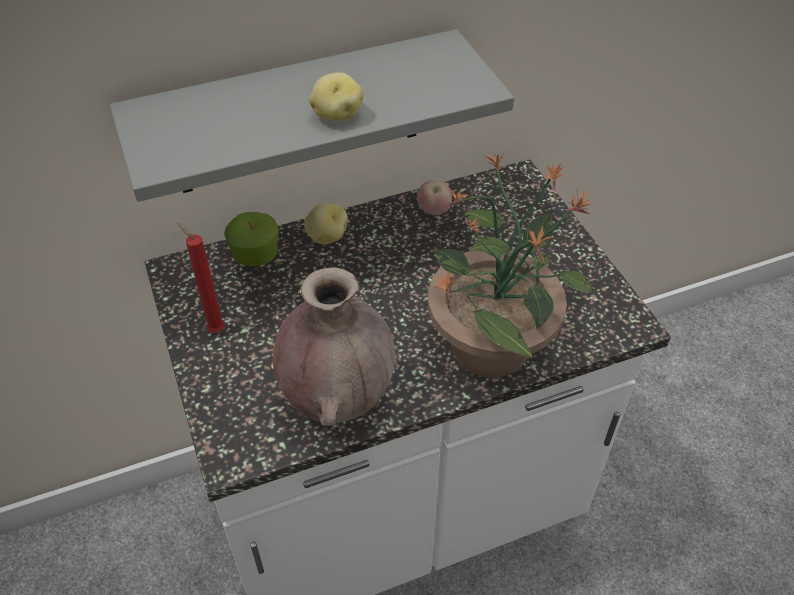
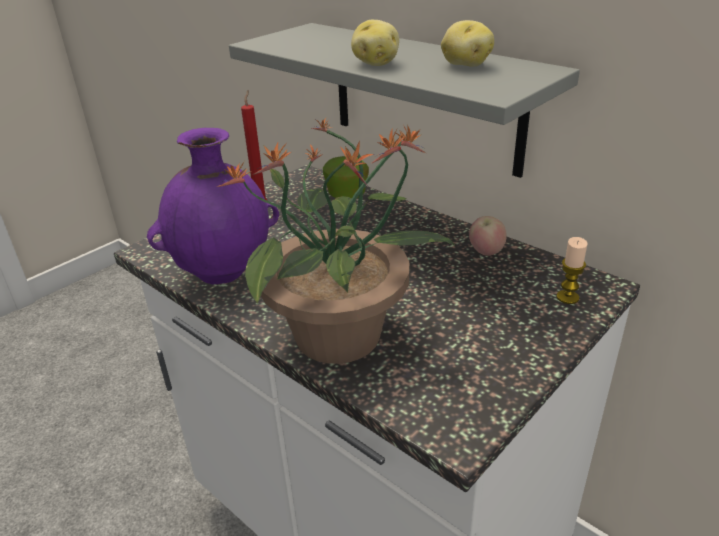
camera: 65 degrees right, 15 degrees down
brown vase [273,267,395,426] -> purple vase [147,128,279,284]
potato [304,203,348,244] -> potato moved to [441,20,494,67]
none -> candle [556,237,588,304]

